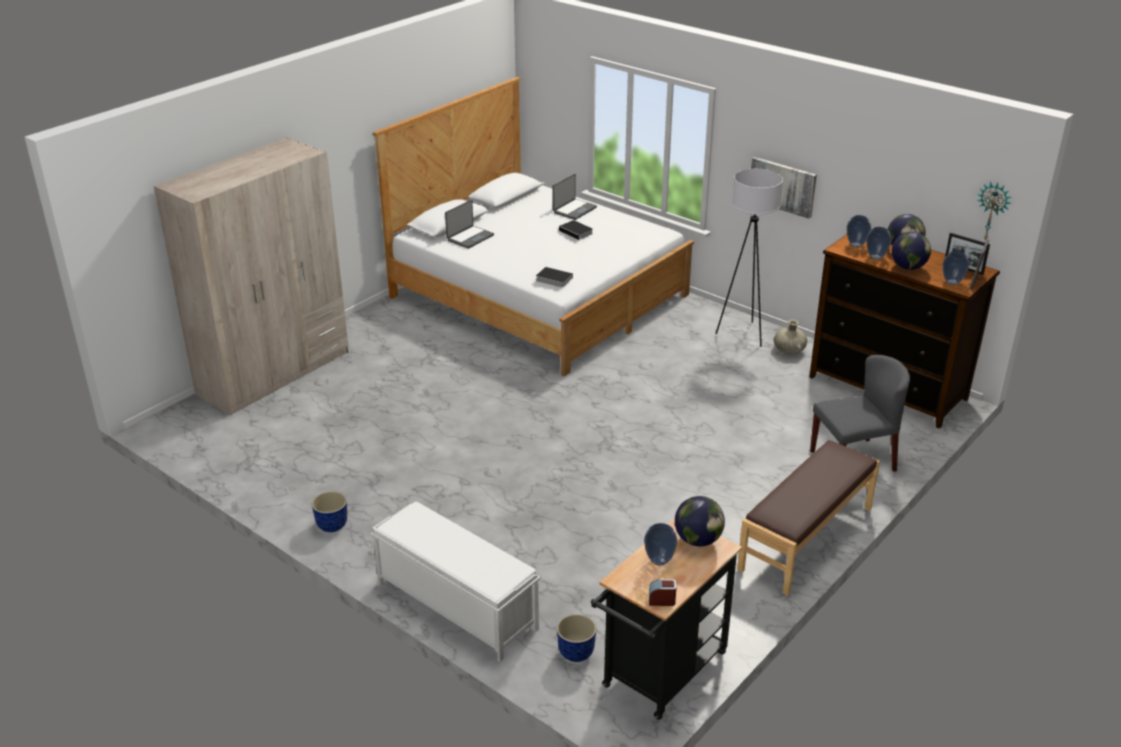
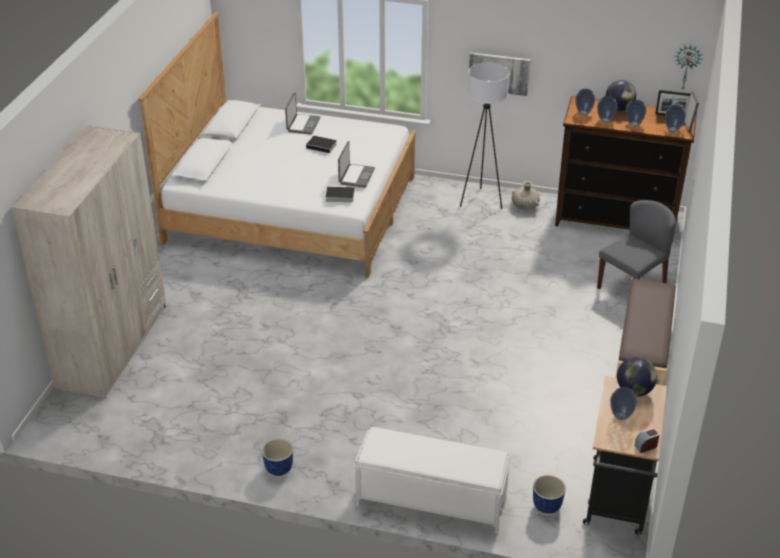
camera: 25 degrees left, 5 degrees up
laptop [445,200,494,249] -> laptop moved to [338,141,375,188]
globe [892,232,931,270] -> vase [626,100,646,126]

